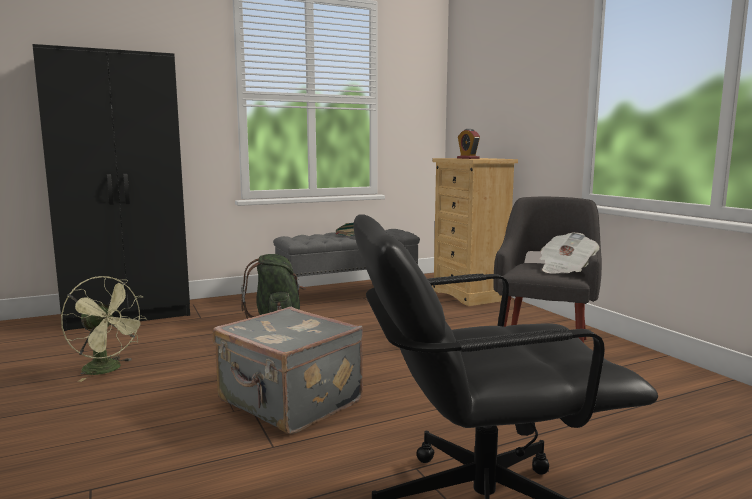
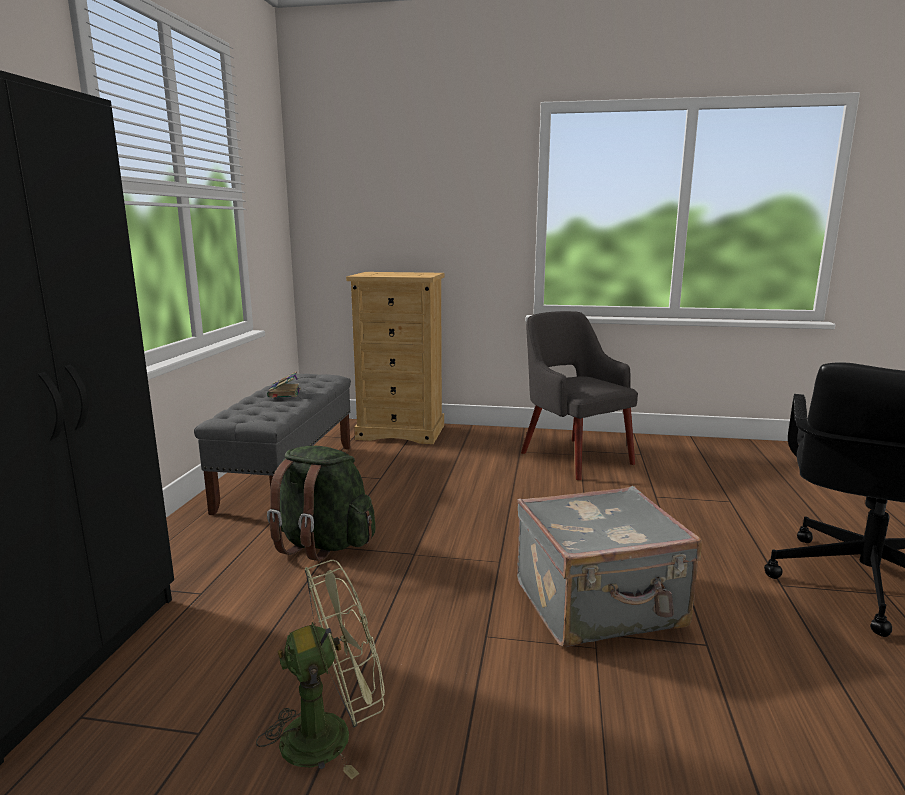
camera: 55 degrees left, 5 degrees up
alarm clock [457,129,480,159] -> none
newspaper [540,232,599,274] -> none

